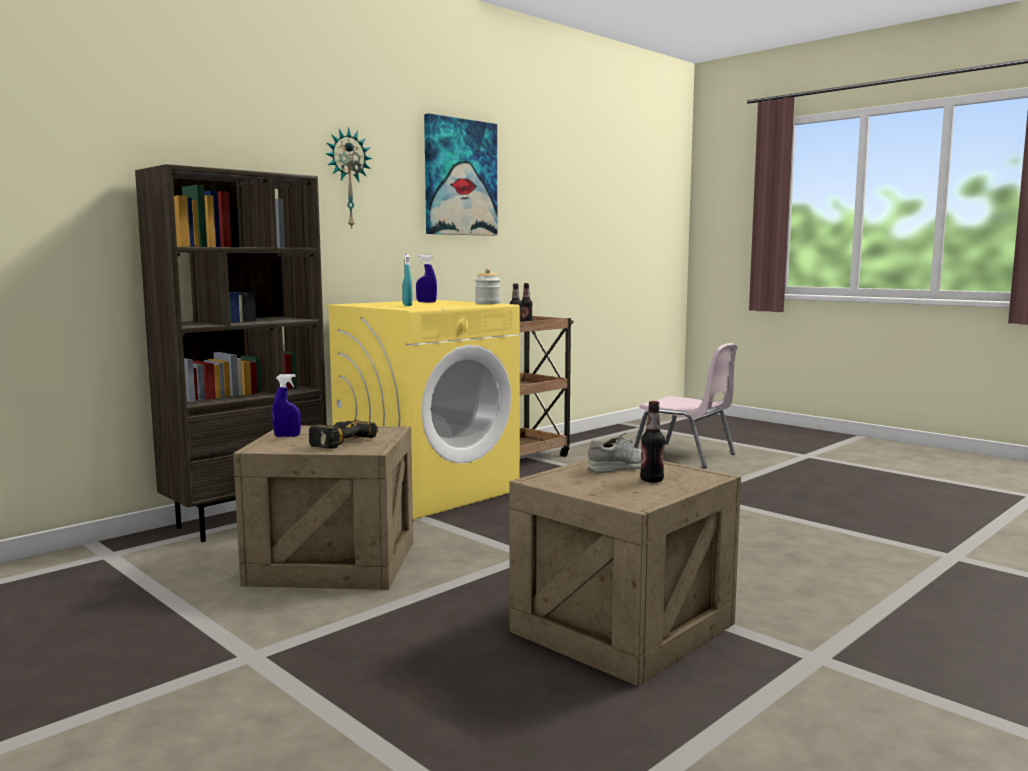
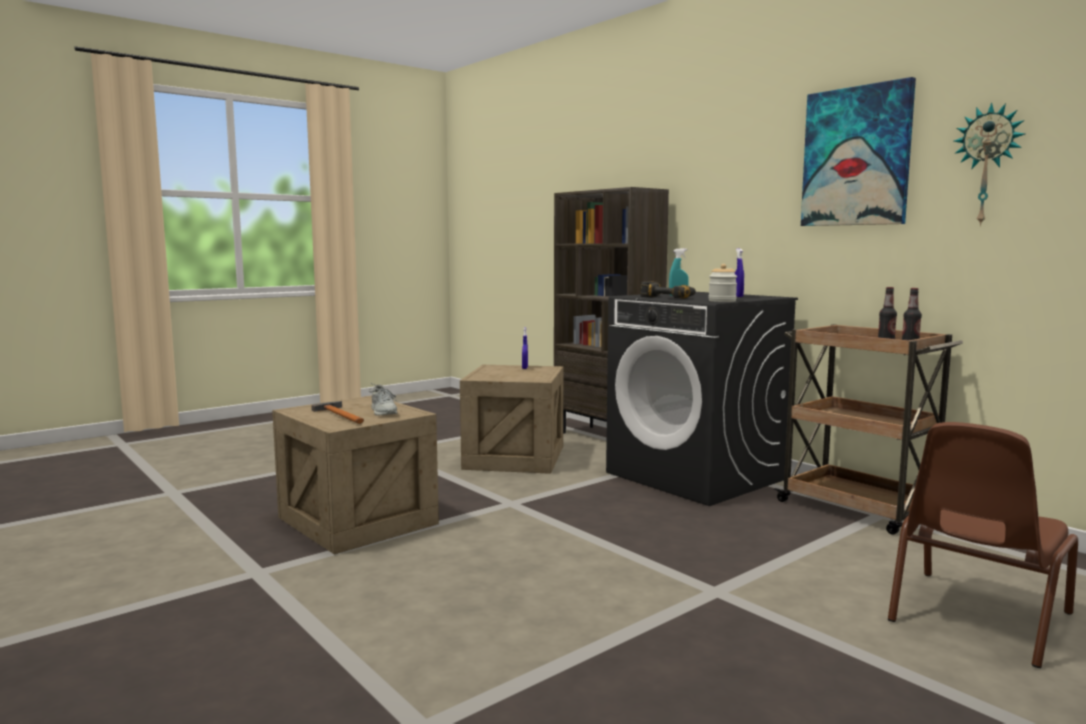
camera: 95 degrees right, 0 degrees up
power drill [309,420,378,449] -> power drill moved to [640,282,696,299]
wall clock [326,128,372,230] -> wall clock moved to [954,102,1025,226]
yellow washing machine [326,300,520,520] -> black washing machine [606,292,798,506]
pink chair [634,343,737,468] -> brown chair [888,422,1078,668]
bottle [640,401,665,483] -> hammer [311,401,364,424]

